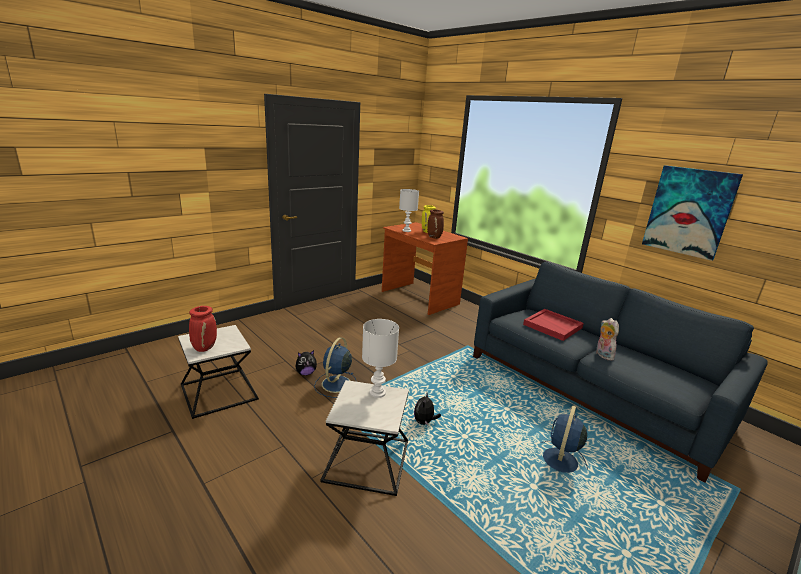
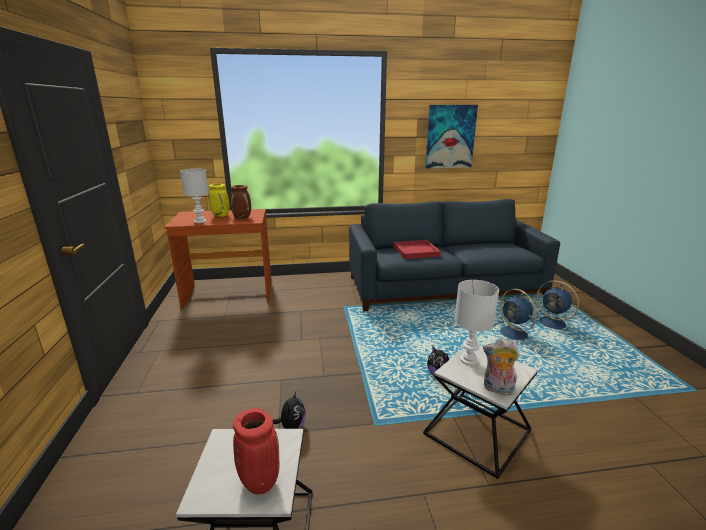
camera: 55 degrees left, 0 degrees up
blue fan [314,337,357,398] -> blue fan moved to [531,281,579,329]
plush toy [596,318,619,361] -> plush toy moved to [483,338,519,395]

